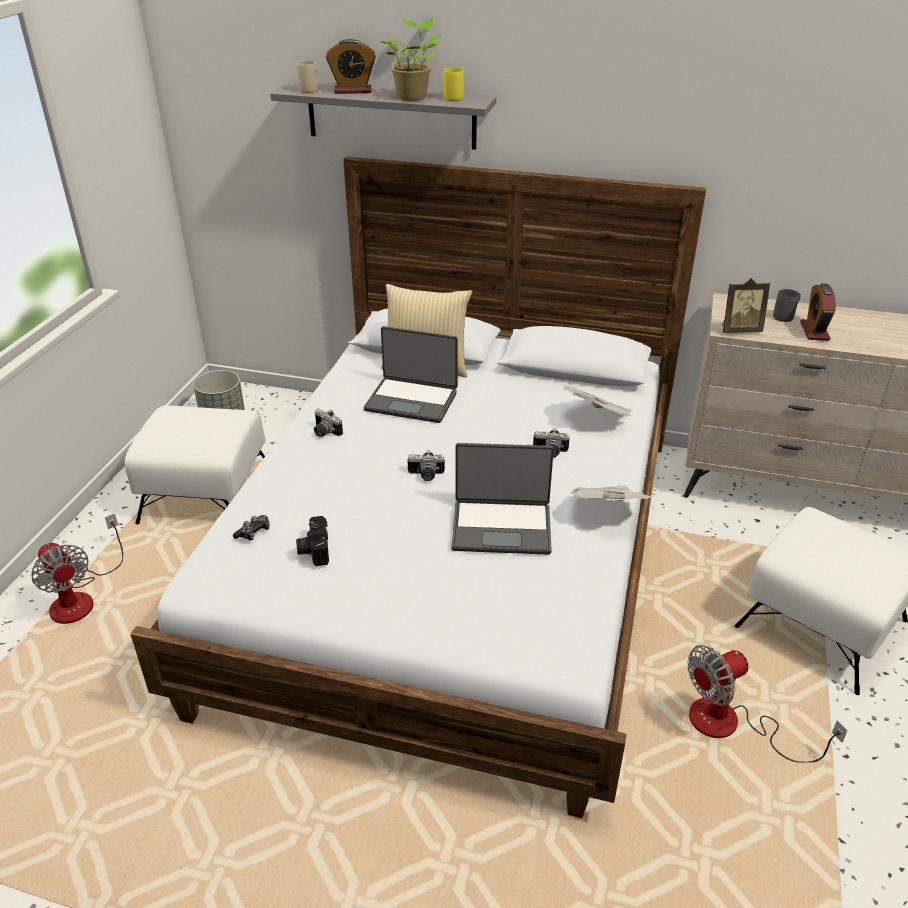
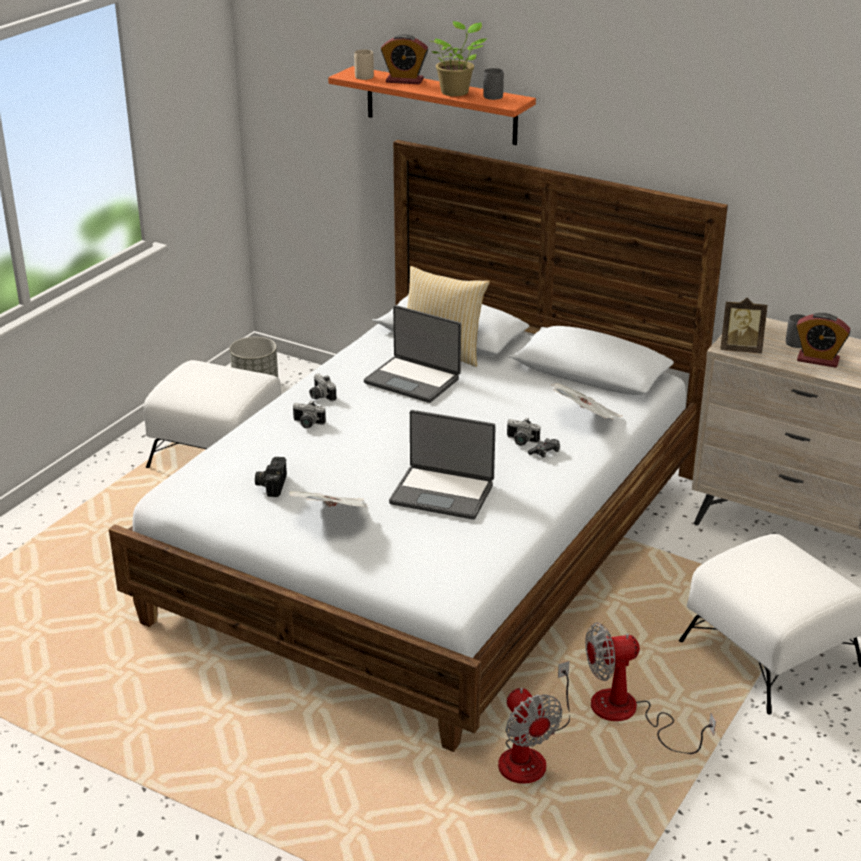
camera: 15 degrees right, 5 degrees down
fan [31,513,123,624] -> fan moved to [498,661,570,784]
game controller [233,515,270,541] -> game controller moved to [528,438,560,458]
grey shelf [270,82,496,150] -> orange shelf [328,66,536,145]
camera [408,450,445,481] -> camera moved to [293,401,326,428]
yellow mug [443,67,464,101] -> grey mug [483,68,504,100]
newspaper [571,485,652,501] -> newspaper moved to [289,491,368,508]
alarm clock [800,283,836,341] -> alarm clock turned 90 degrees counterclockwise [796,313,851,368]

